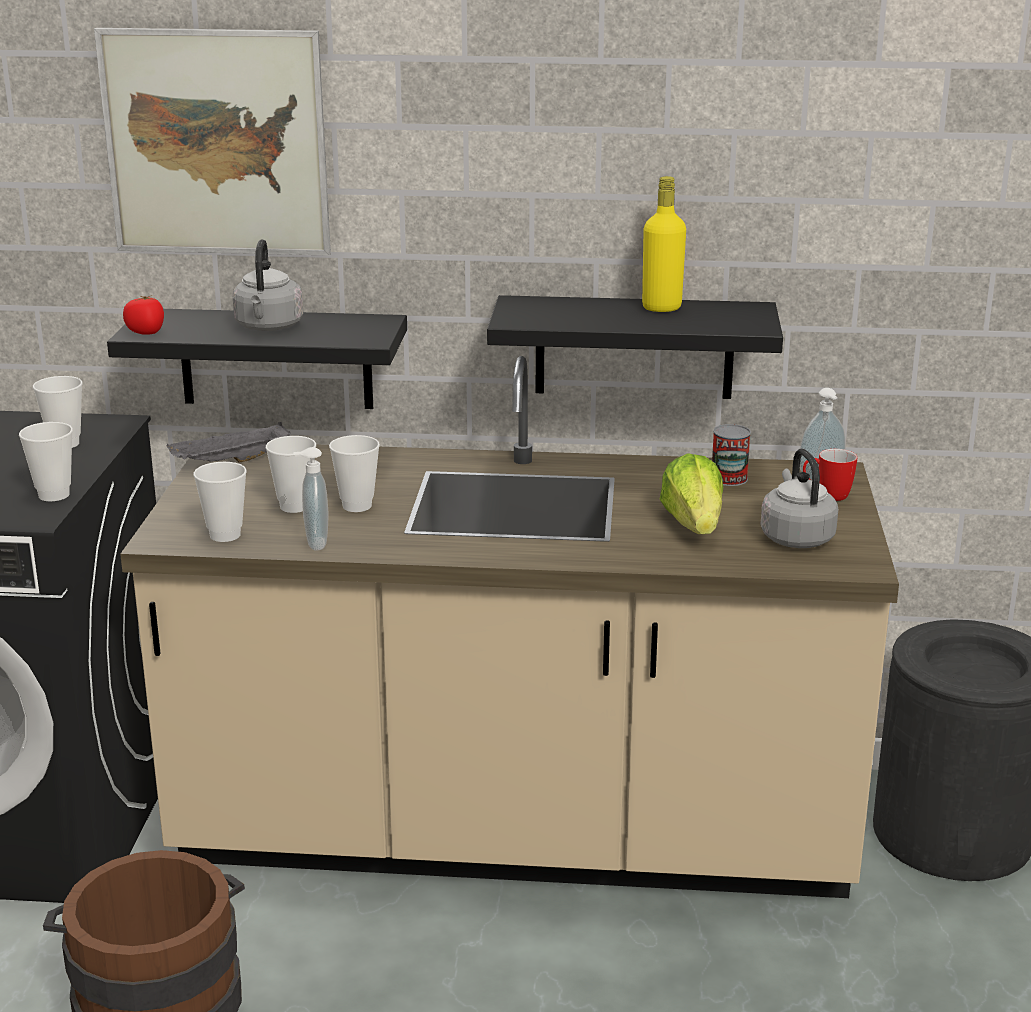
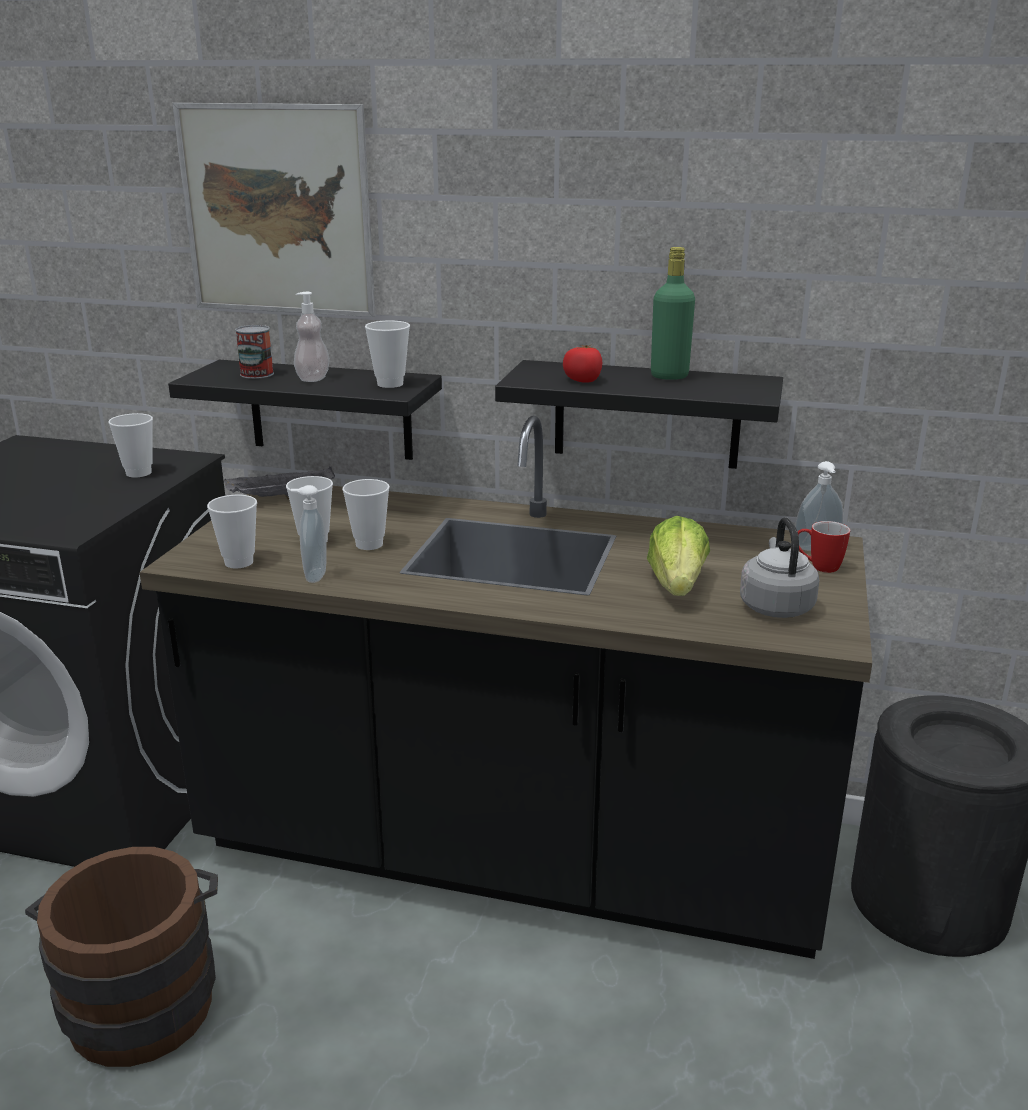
camera: 10 degrees right, 0 degrees up
cup [19,422,73,501] -> cup moved to [365,320,410,388]
beige counter [120,356,899,898] -> black counter [139,416,872,959]
tomato [123,295,164,335] -> tomato moved to [563,345,602,383]
grey kettle [232,239,304,331] -> soap dispenser [294,292,330,382]
yellow bottle [642,176,686,312] -> green bottle [651,247,695,380]
can [712,424,751,486] -> can moved to [235,325,274,379]

